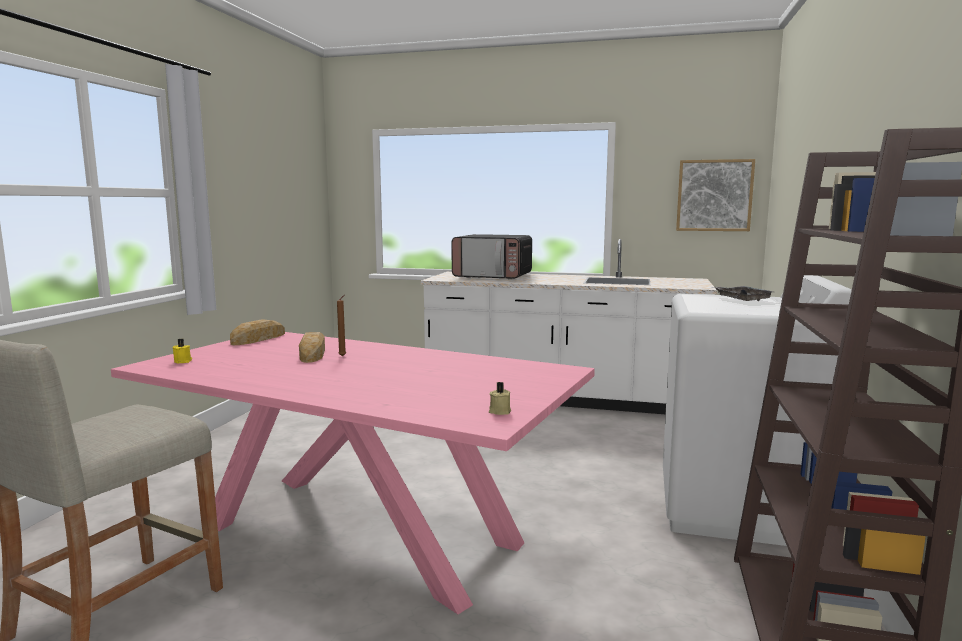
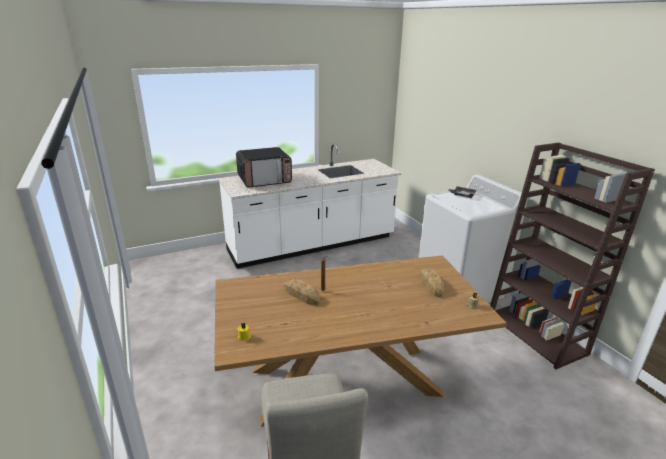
camera: 40 degrees left, 15 degrees up
pink dining table [111,332,595,614] -> brown dining table [214,255,507,426]
bread [230,319,285,345] -> bread moved to [421,268,444,297]
picture [676,159,755,231] -> none

